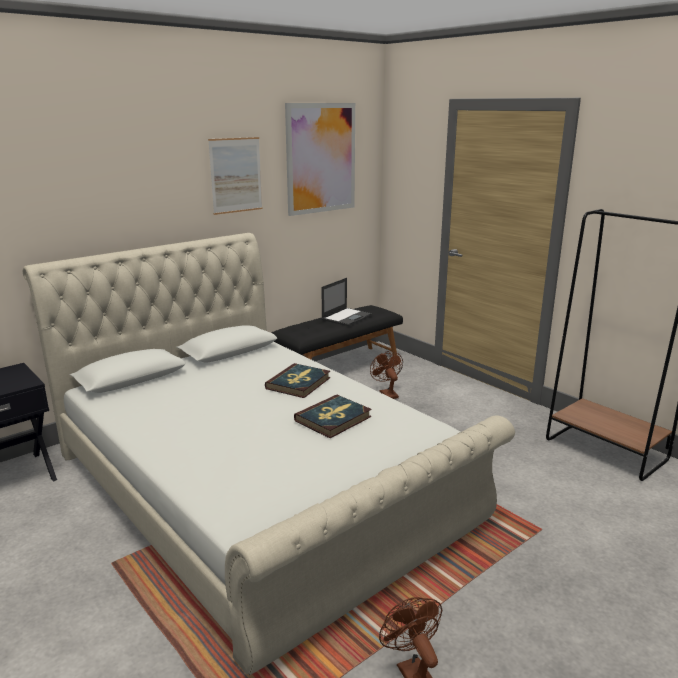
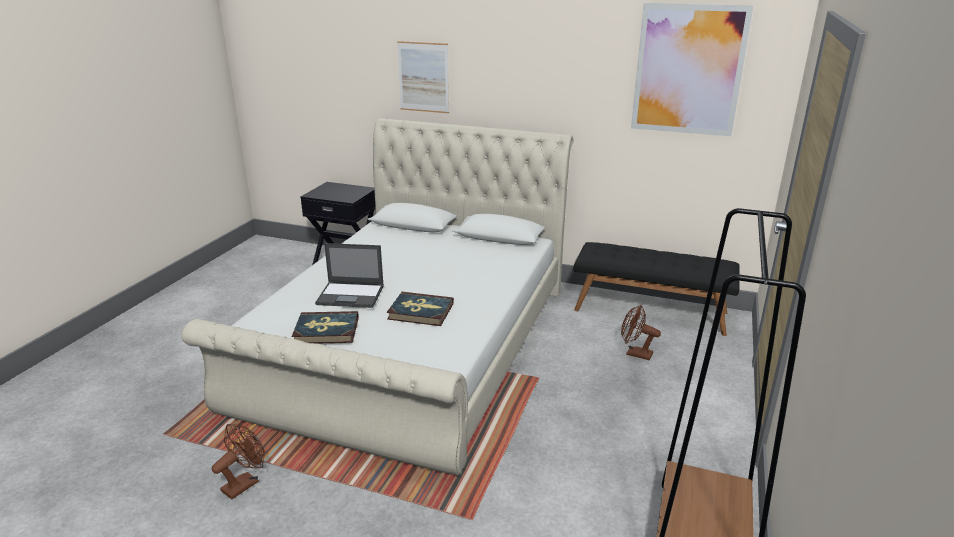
camera: 60 degrees right, 5 degrees up
picture [208,137,262,215] -> picture moved to [397,41,449,113]
book [265,363,330,398] -> book moved to [292,311,359,344]
laptop [322,278,373,326] -> laptop moved to [315,243,384,308]
brown fan [370,351,403,399] -> brown fan turned 105 degrees counterclockwise [621,305,661,360]

